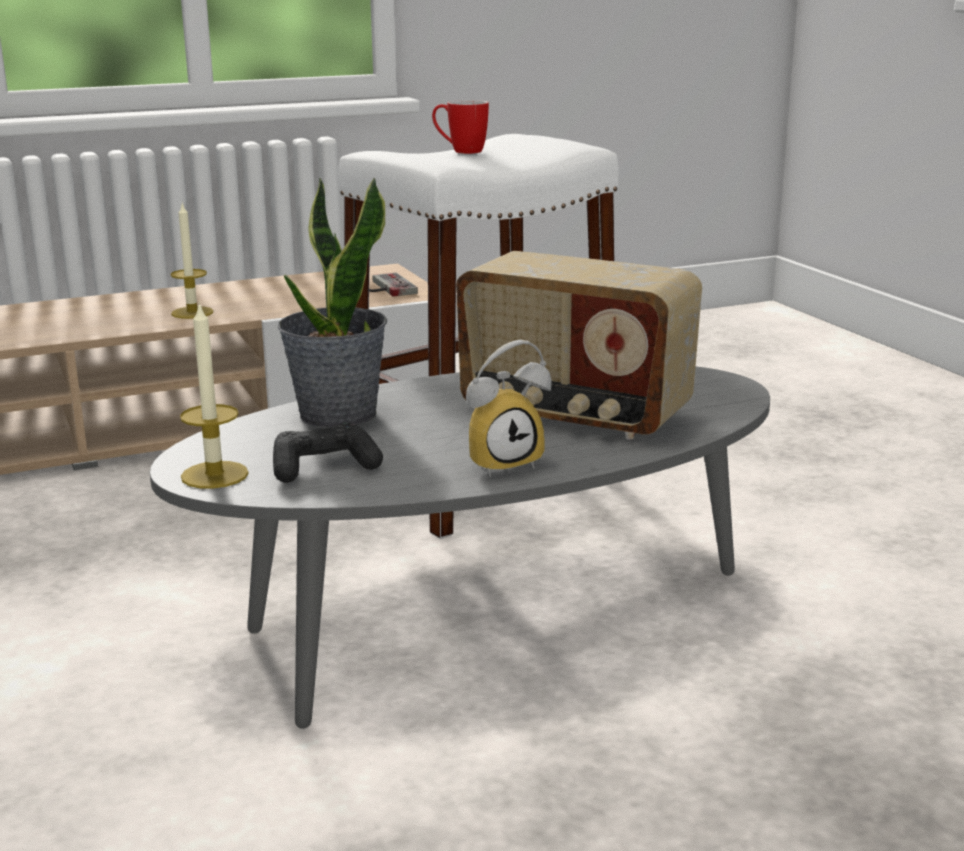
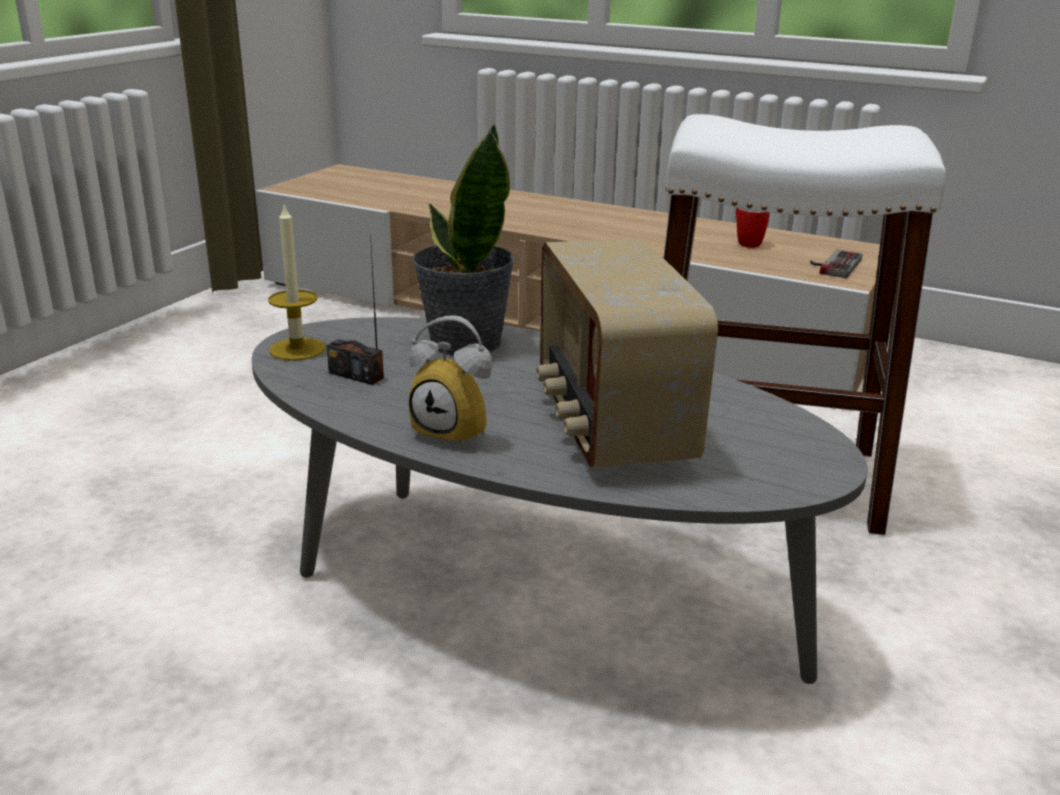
camera: 50 degrees right, 5 degrees up
candle [171,204,213,319] -> none
black game controller [273,422,383,483] -> radio [327,234,384,385]
mug [432,100,489,154] -> mug moved to [736,208,770,248]

